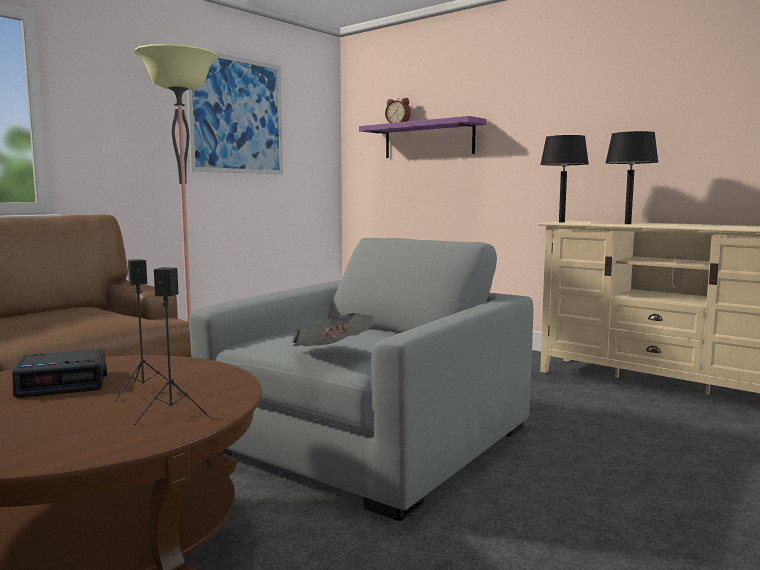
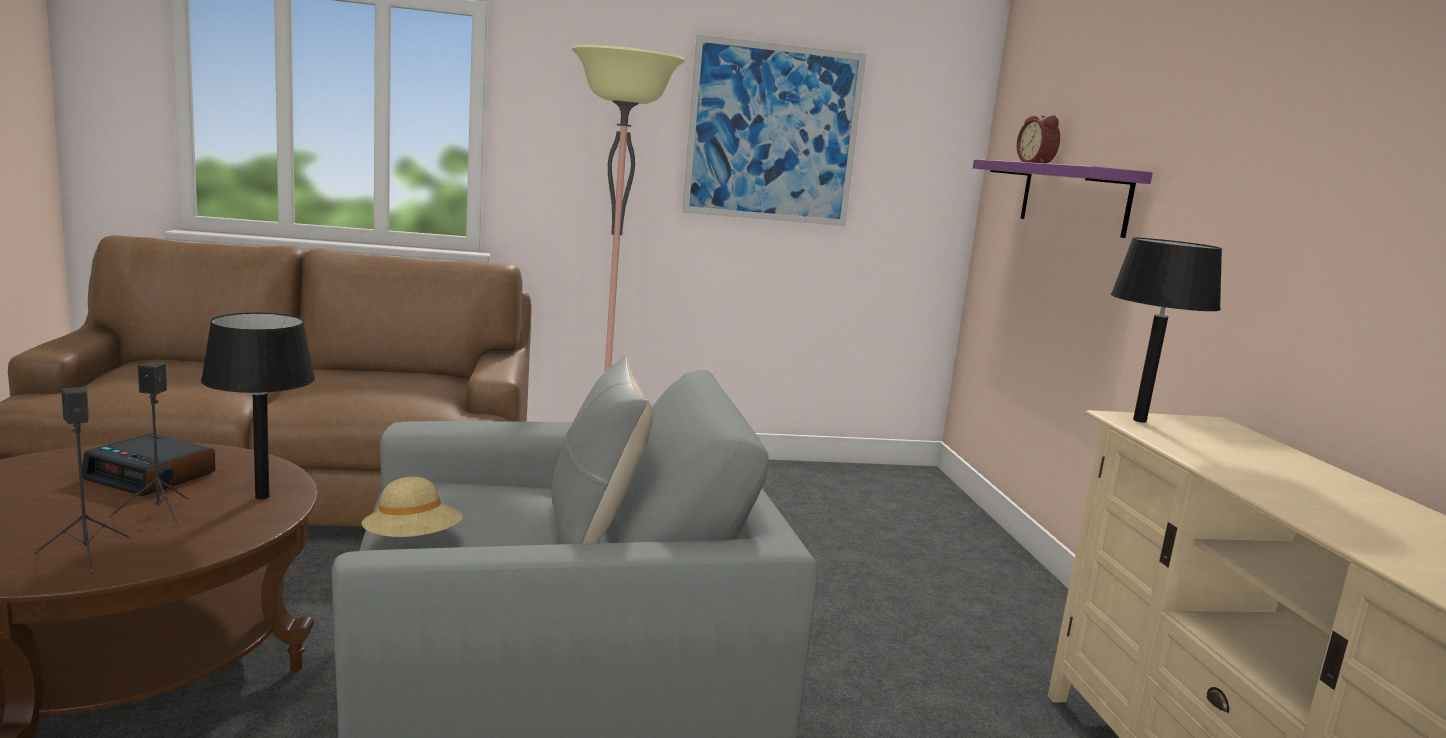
camera: 40 degrees right, 5 degrees up
newspaper [292,313,374,346] -> beige hat [362,477,462,537]
black table lamp [605,131,658,224] -> black table lamp moved to [201,313,315,499]
none -> grey pillow [552,354,654,544]

